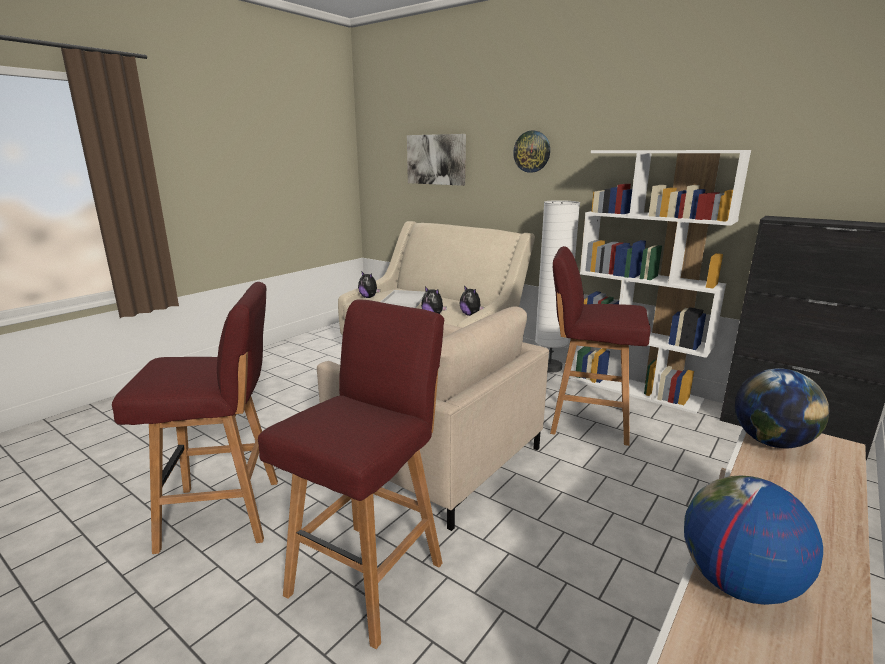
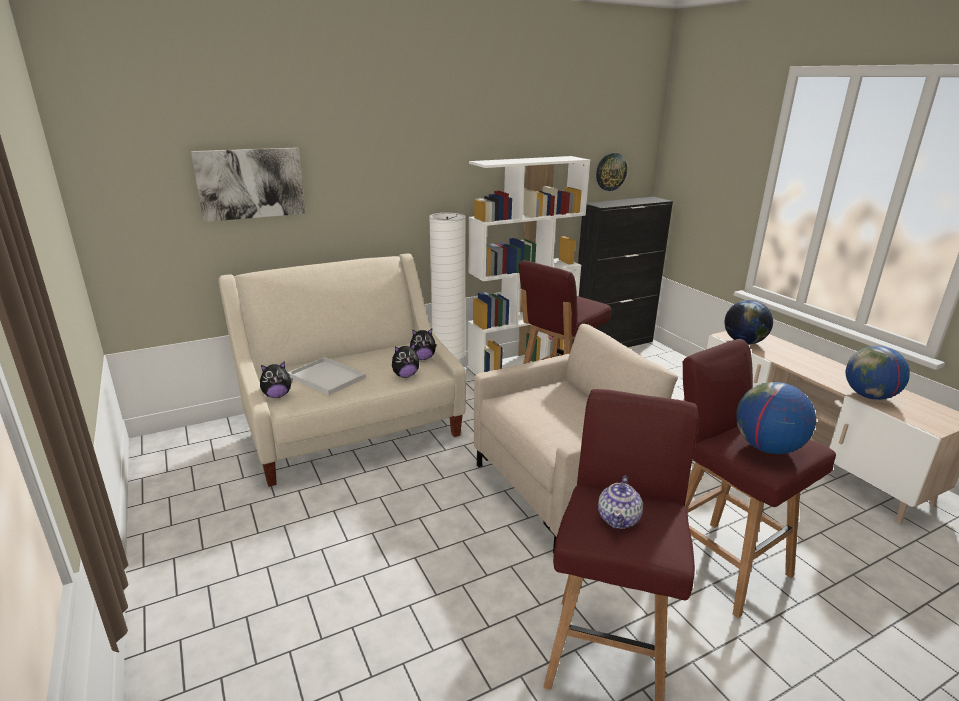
camera: 65 degrees left, 5 degrees up
wall clock [513,131,550,173] -> wall clock moved to [596,153,627,191]
none -> teapot [598,476,643,529]
none -> globe [736,382,816,454]

